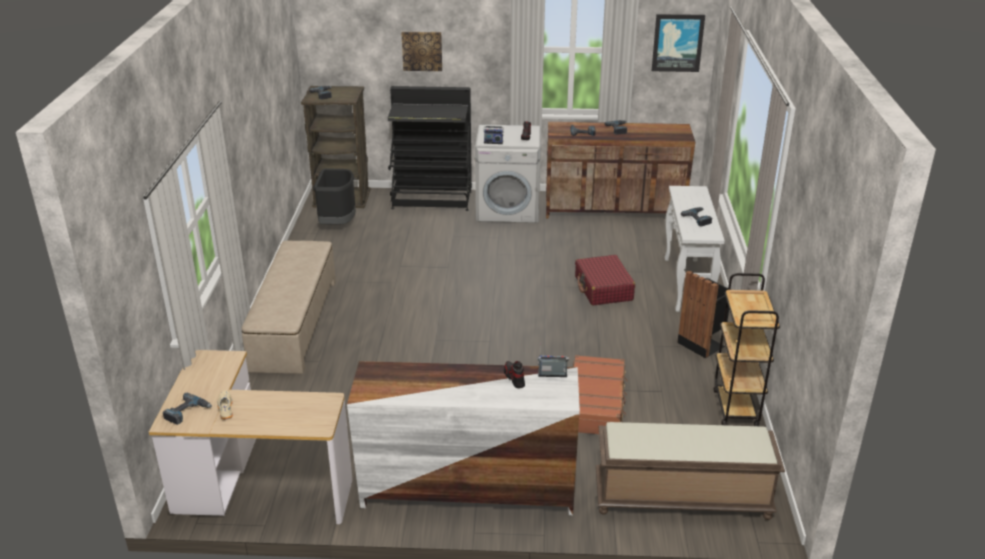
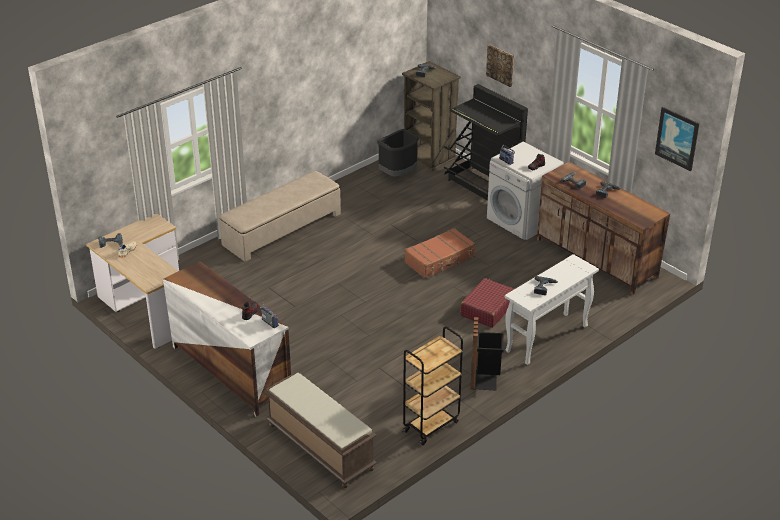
camera: 45 degrees right, 5 degrees up
brown suitcase [573,355,628,434] -> brown suitcase moved to [404,228,475,279]

